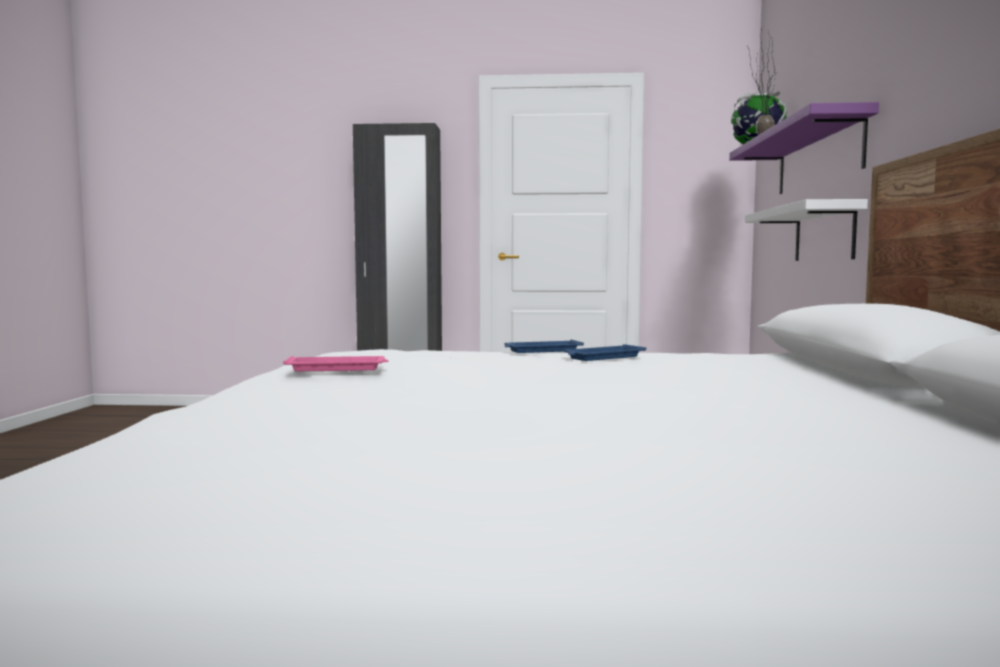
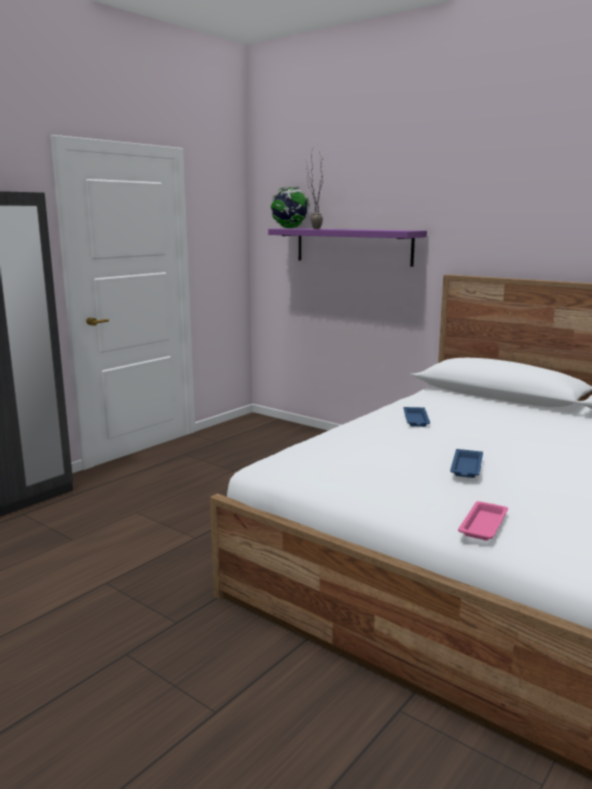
camera: 55 degrees left, 10 degrees up
pink tray [283,356,389,371] -> pink tray moved to [458,501,508,540]
blue tray [505,340,584,353] -> blue tray moved to [450,449,483,478]
white shelf [745,199,868,261] -> none

